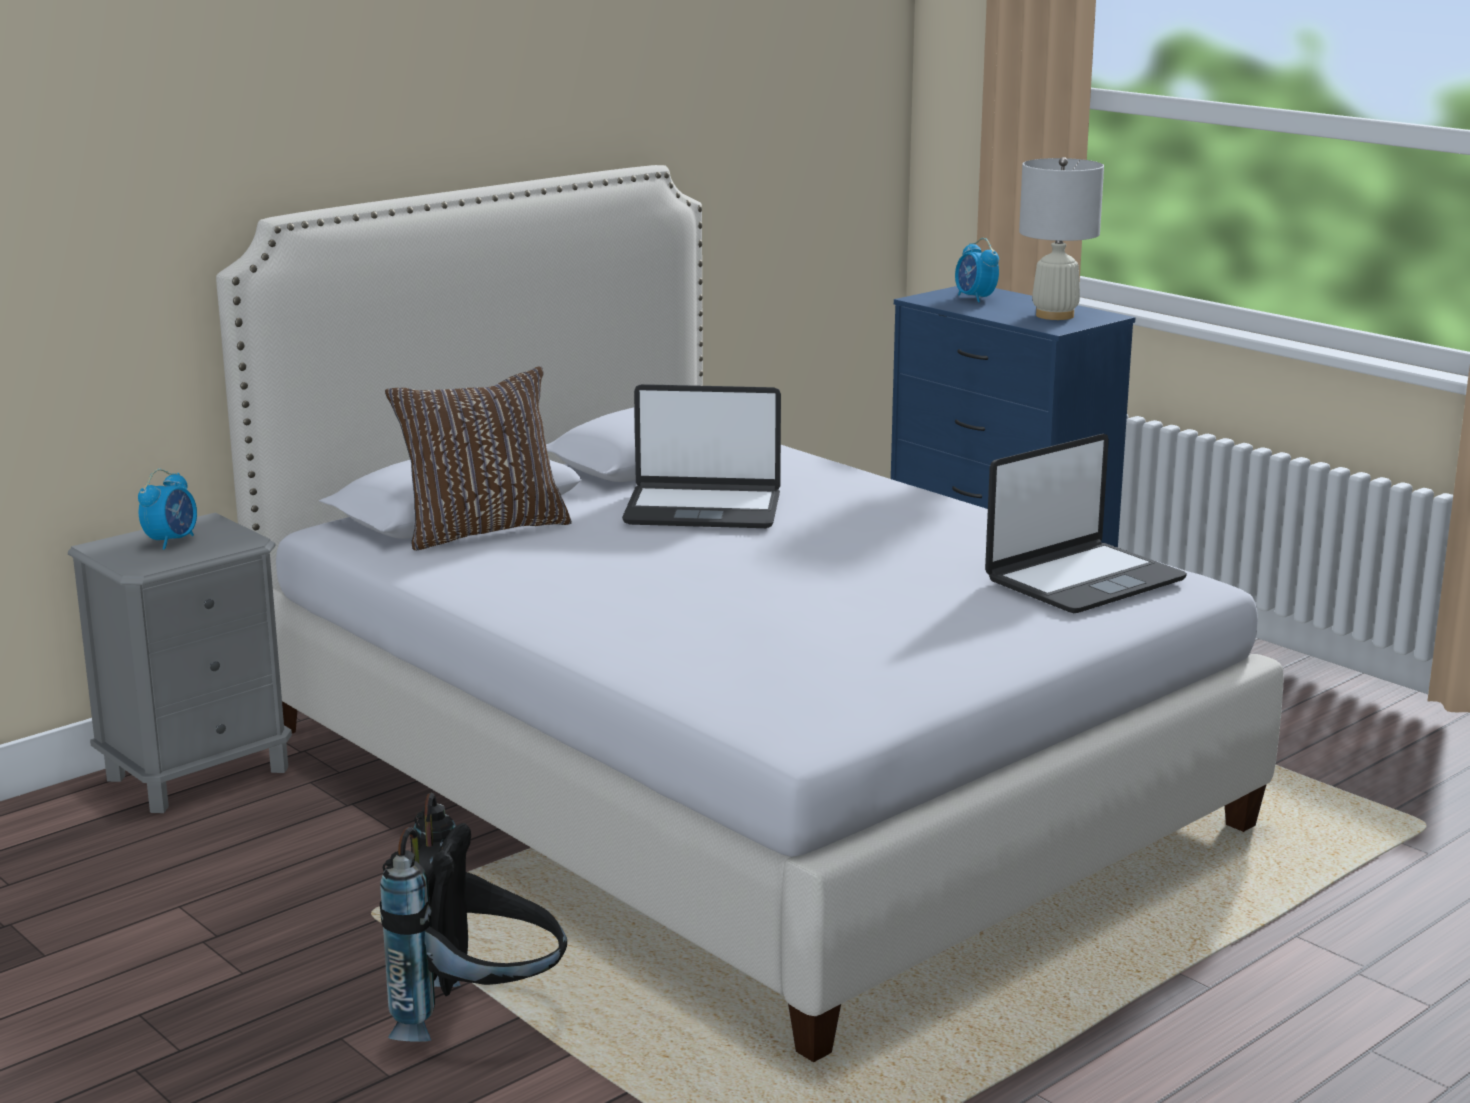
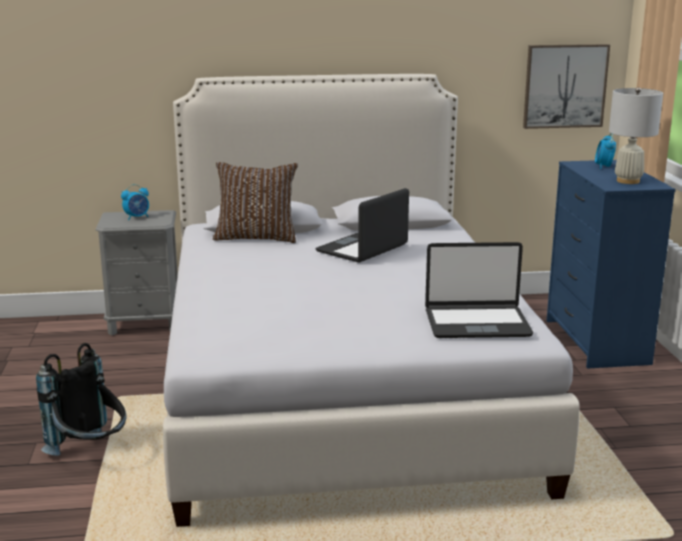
camera: 35 degrees right, 0 degrees up
laptop [622,384,781,528] -> laptop turned 90 degrees clockwise [316,188,409,263]
none -> picture [523,44,610,129]

